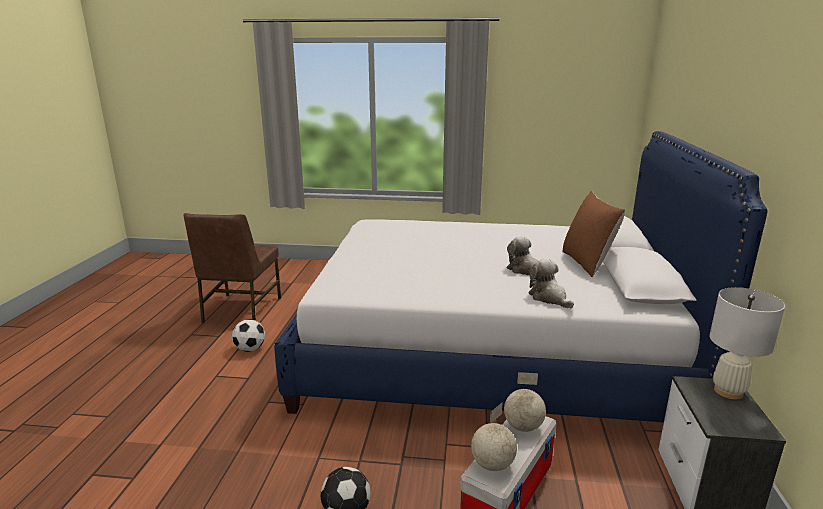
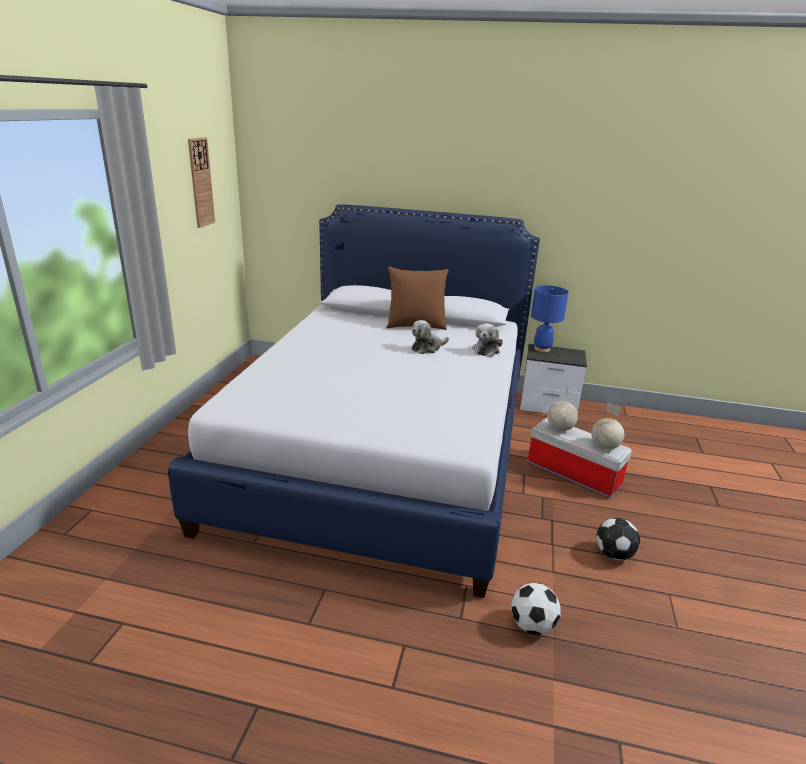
camera: 85 degrees left, 5 degrees up
brown chair [184,213,281,324] -> none
football [232,319,265,352] -> football moved to [511,583,561,635]
plush toy [528,259,574,309] -> plush toy turned 45 degrees counterclockwise [472,323,503,357]
white table lamp [709,287,785,399] -> blue table lamp [531,286,569,352]
none -> wall clock [188,138,215,228]

